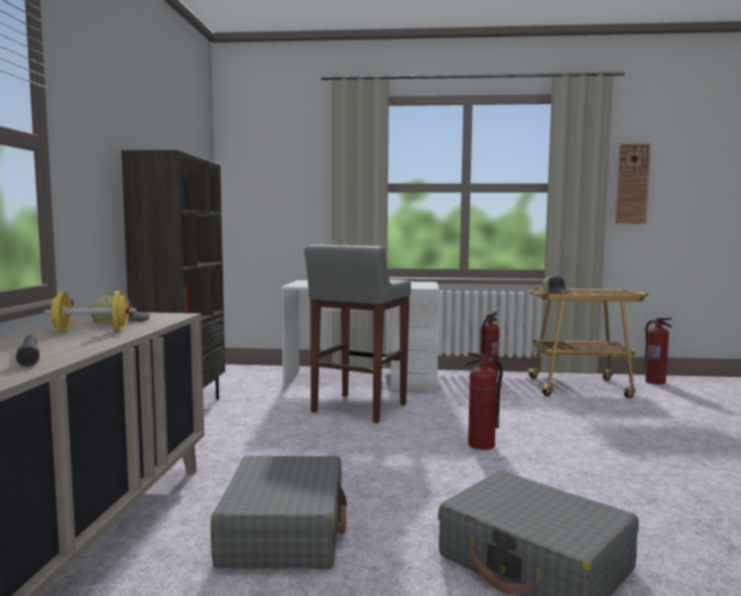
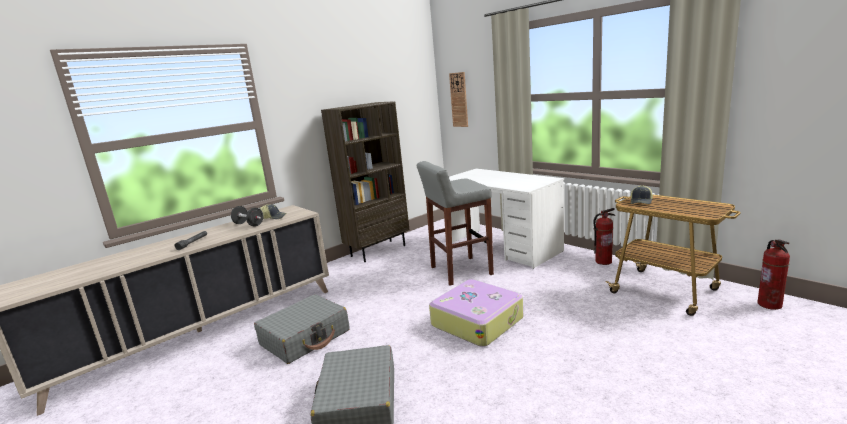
camera: 45 degrees right, 10 degrees up
yellow dumbbell [44,291,137,332] -> black dumbbell [231,206,263,227]
fire extinguisher [466,352,503,450] -> suitcase [429,279,524,347]
wall clock [615,144,651,224] -> wall clock moved to [449,72,468,127]

